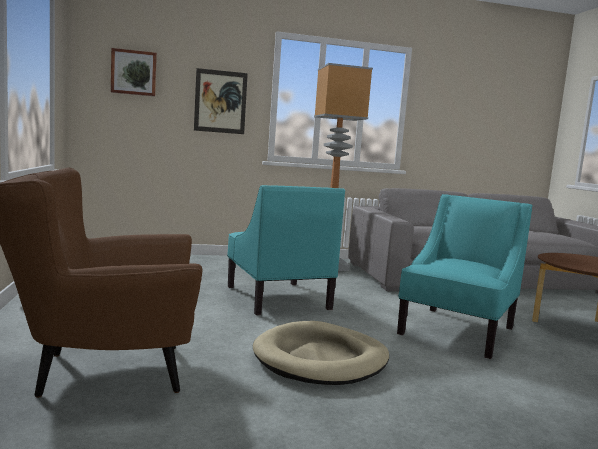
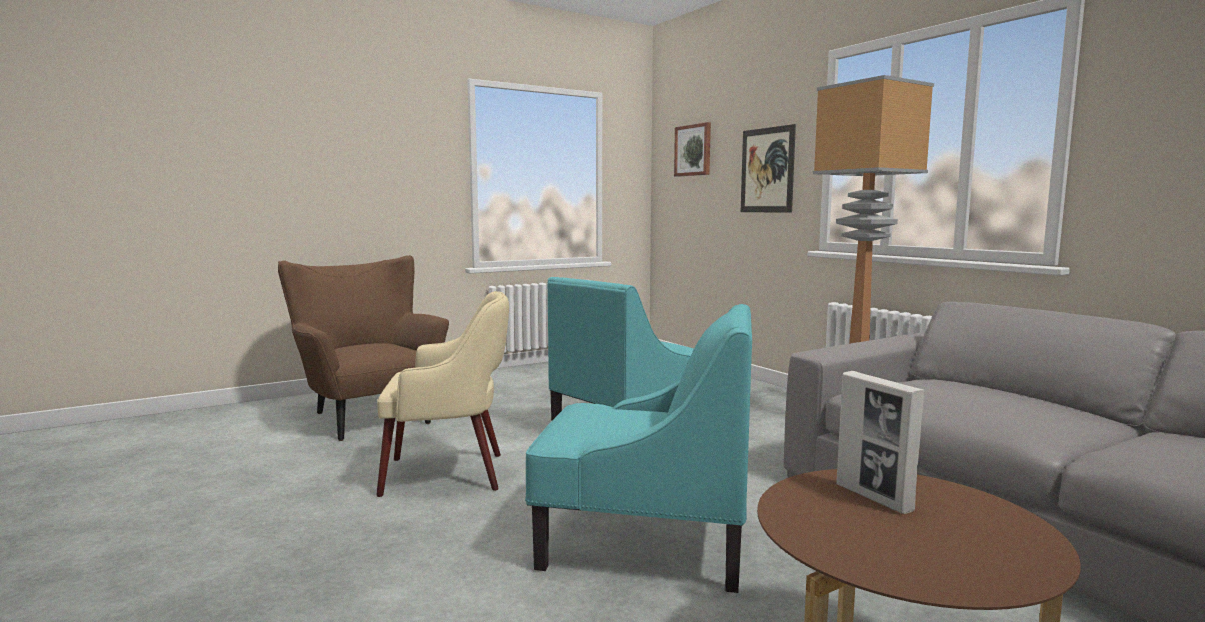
camera: 70 degrees right, 0 degrees up
beige dog bed [253,321,389,385] -> beige armchair [376,291,509,497]
none -> picture frame [836,371,925,514]

